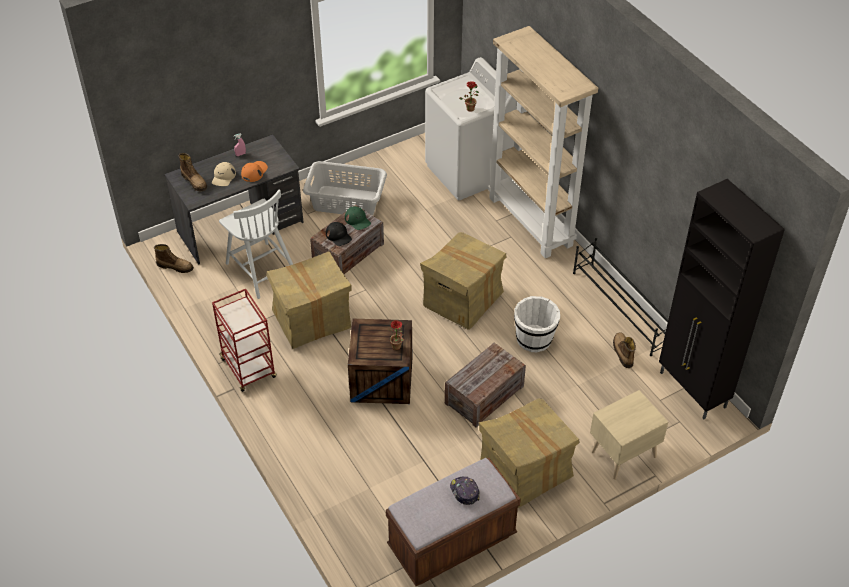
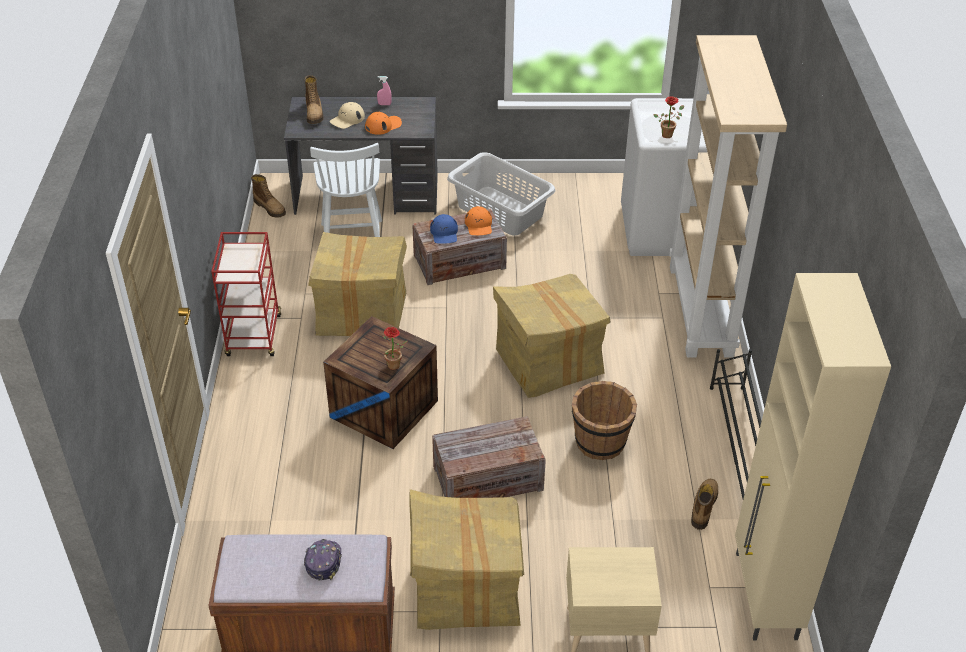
camera: 30 degrees right, 5 degrees down
black cap [326,222,352,246] -> blue cap [430,214,458,244]
green cap [345,206,371,230] -> orange cap [465,206,492,235]
white bucket [514,296,560,352] -> brown bucket [572,381,637,460]
black cabinet [659,179,785,419] -> beige cabinet [735,273,891,640]

